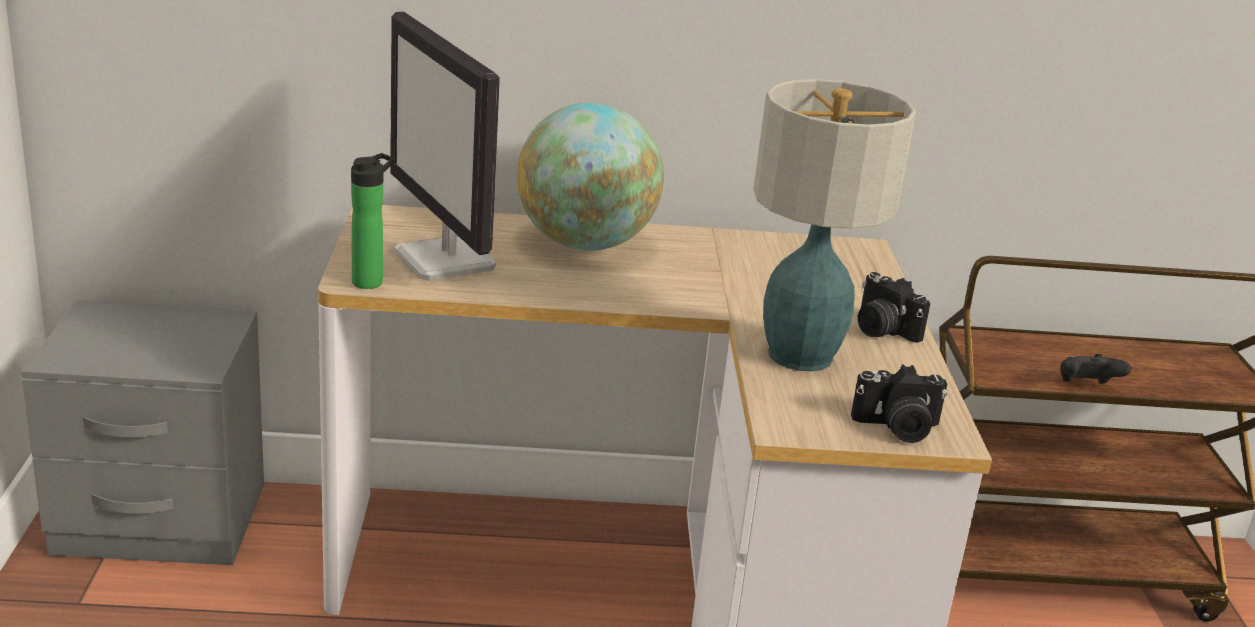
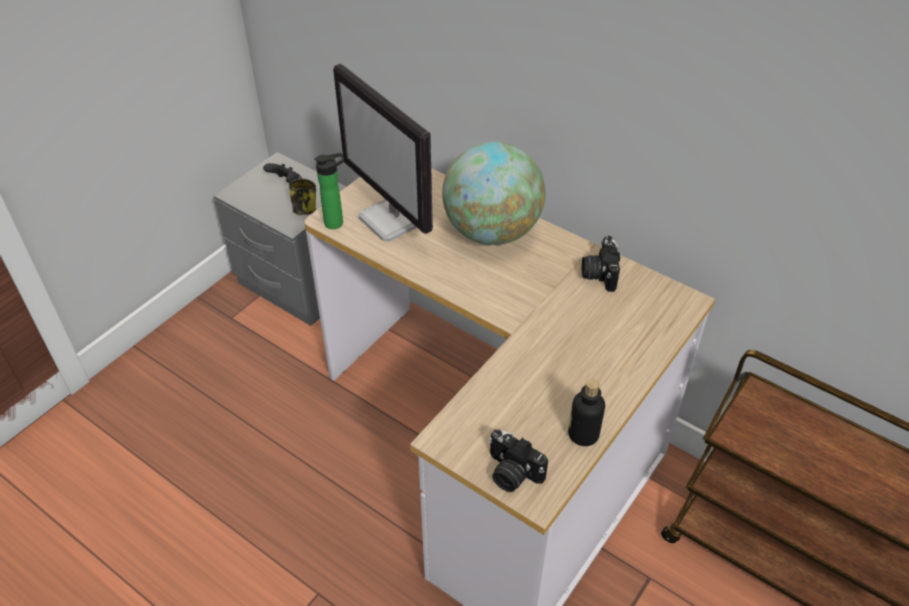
camera: 40 degrees right, 20 degrees up
monitor [390,12,499,281] -> monitor turned 45 degrees counterclockwise [333,63,433,242]
table lamp [753,79,916,371] -> none
camera [858,272,930,343] -> camera moved to [582,236,620,292]
black game controller [1060,354,1131,384] -> black game controller moved to [263,163,300,183]
none -> mug [289,176,316,215]
none -> bottle [568,379,605,446]

